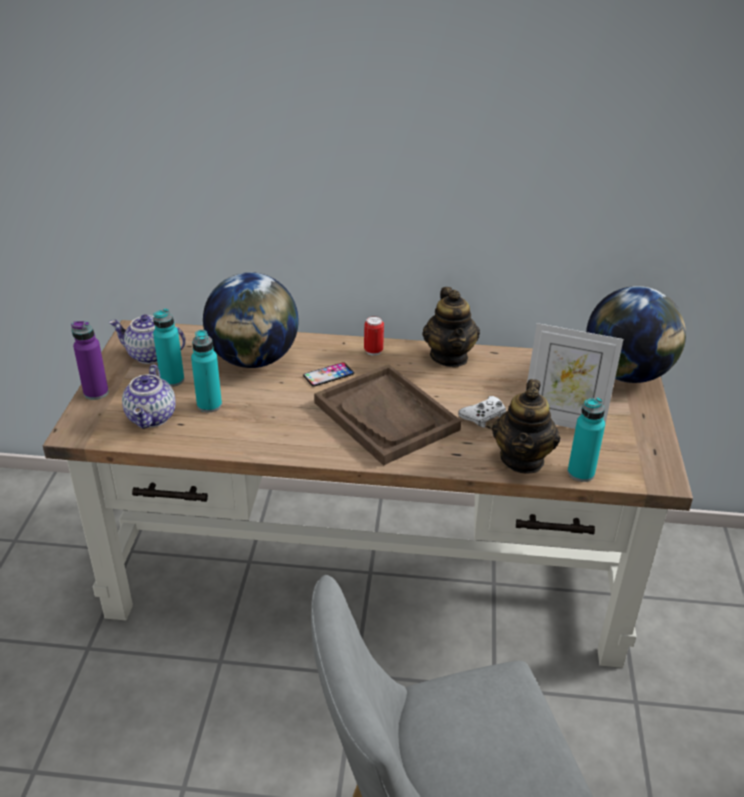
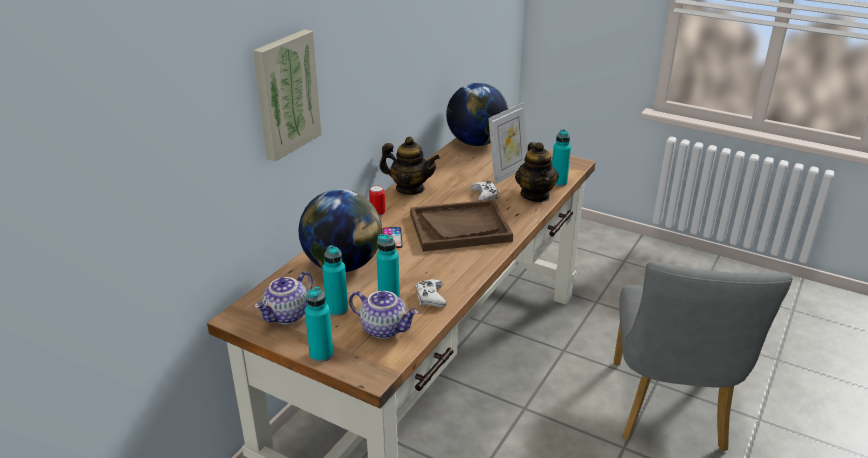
camera: 65 degrees left, 5 degrees down
purple bottle [71,321,109,400] -> turquoise bottle [305,286,333,362]
teapot [492,379,560,474] -> teapot turned 45 degrees clockwise [515,142,559,202]
none -> picture [253,29,322,162]
none -> white game controller [416,279,447,307]

